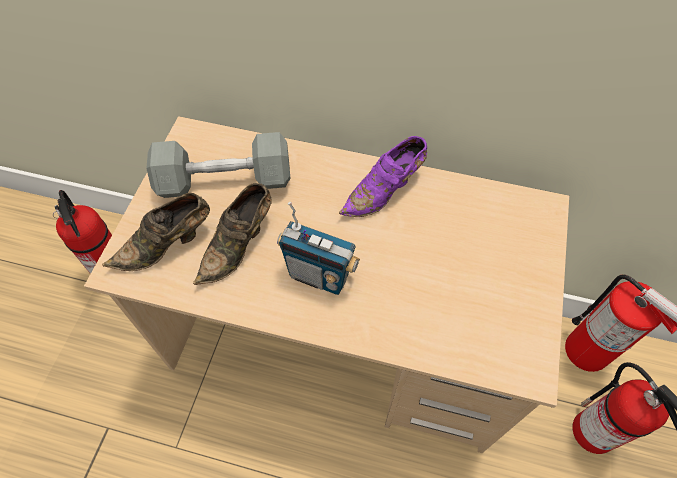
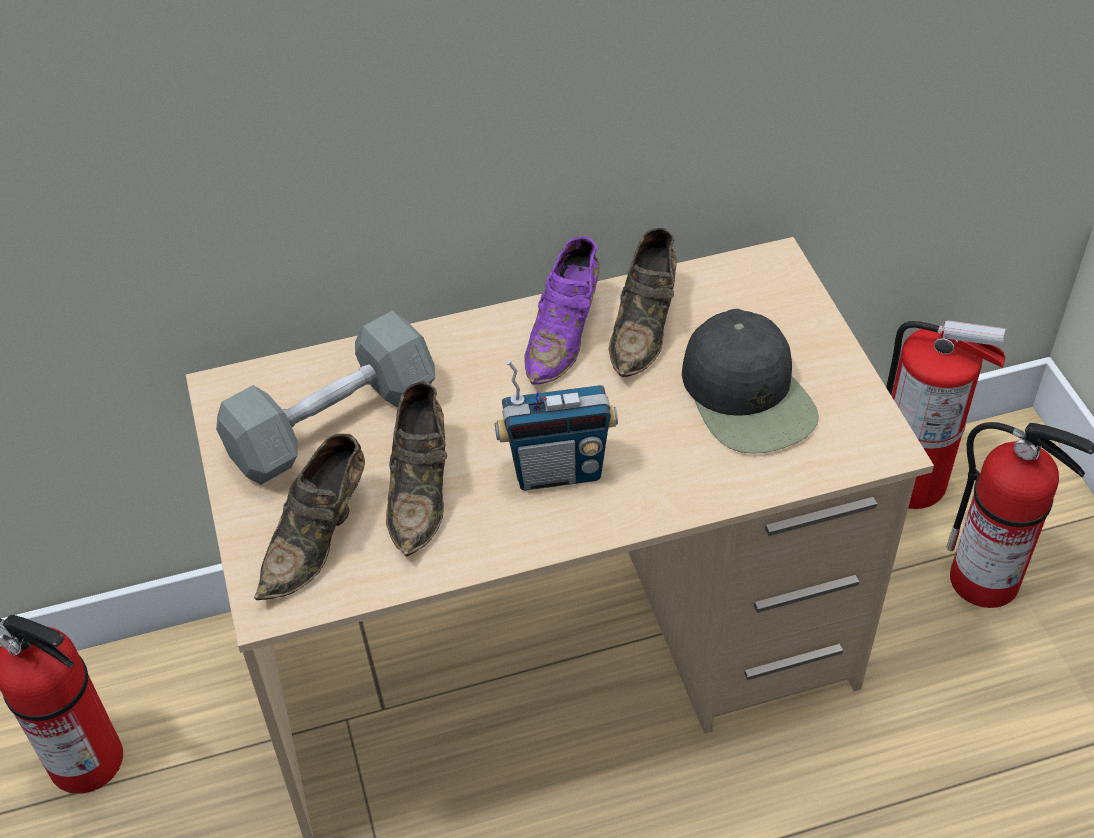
camera: 30 degrees left, 10 degrees down
none -> brown shoe [609,228,677,377]
none -> black cap [682,309,819,454]

